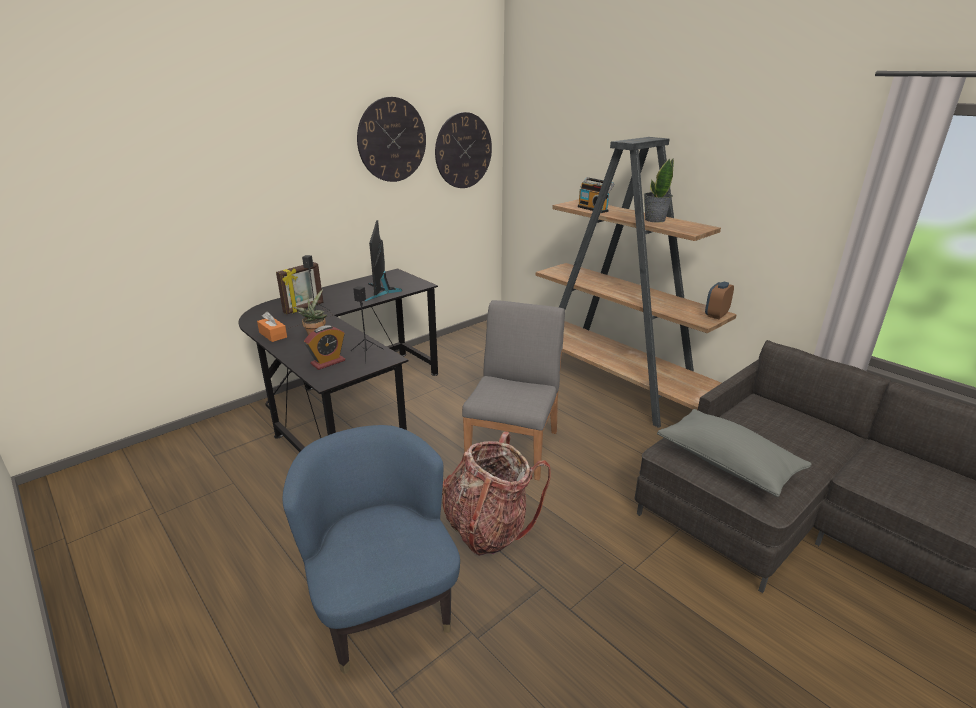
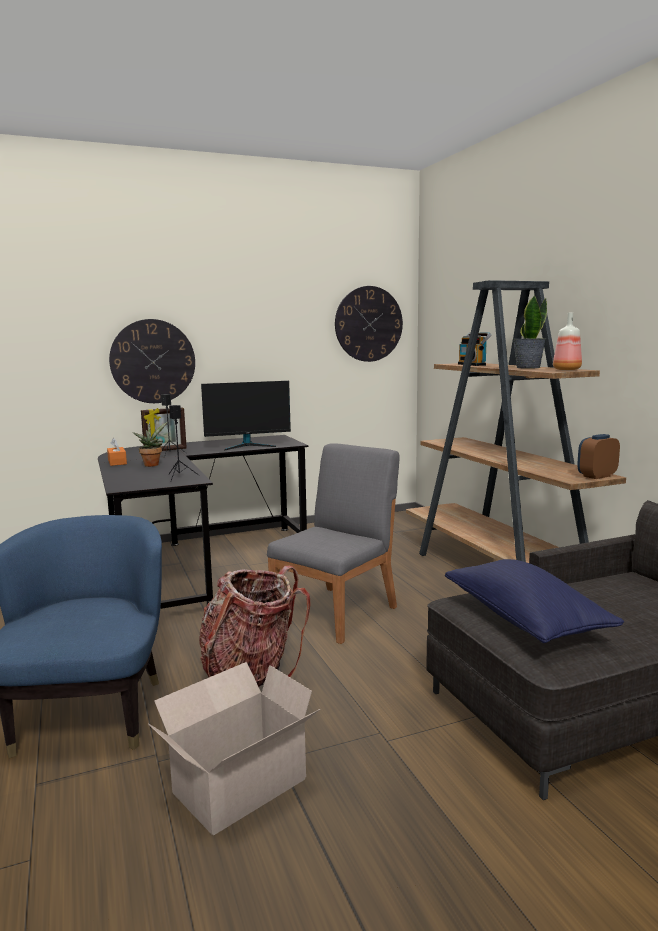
camera: 20 degrees right, 15 degrees down
alarm clock [304,325,345,370] -> none
wall clock [357,97,426,182] -> wall clock moved to [109,319,195,403]
monitor [364,220,402,301] -> monitor turned 120 degrees counterclockwise [201,381,291,450]
grey pillow [657,409,812,497] -> blue pillow [445,559,624,643]
none -> cardboard box [148,662,320,836]
none -> bottle [553,312,582,370]

